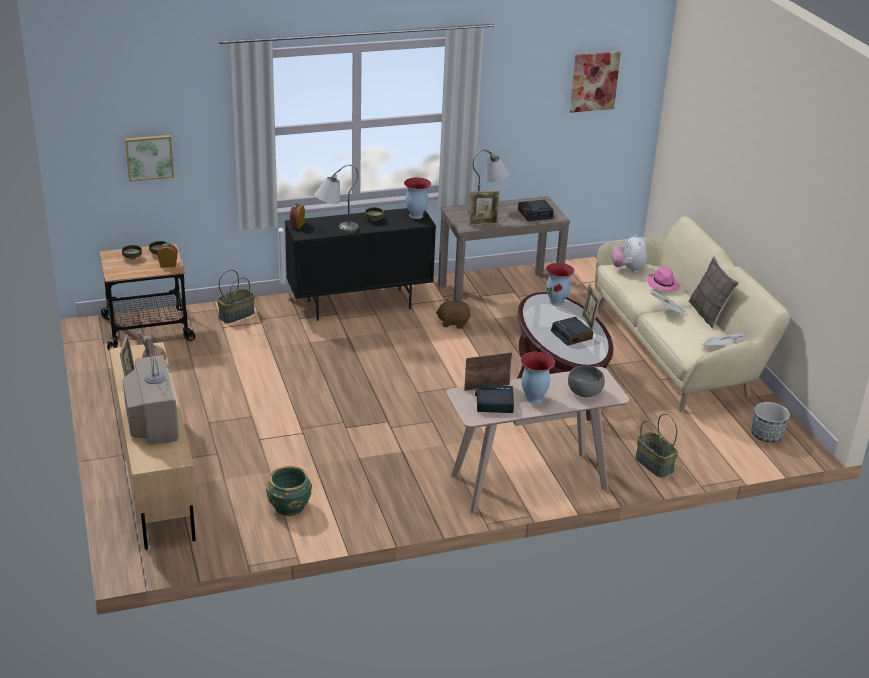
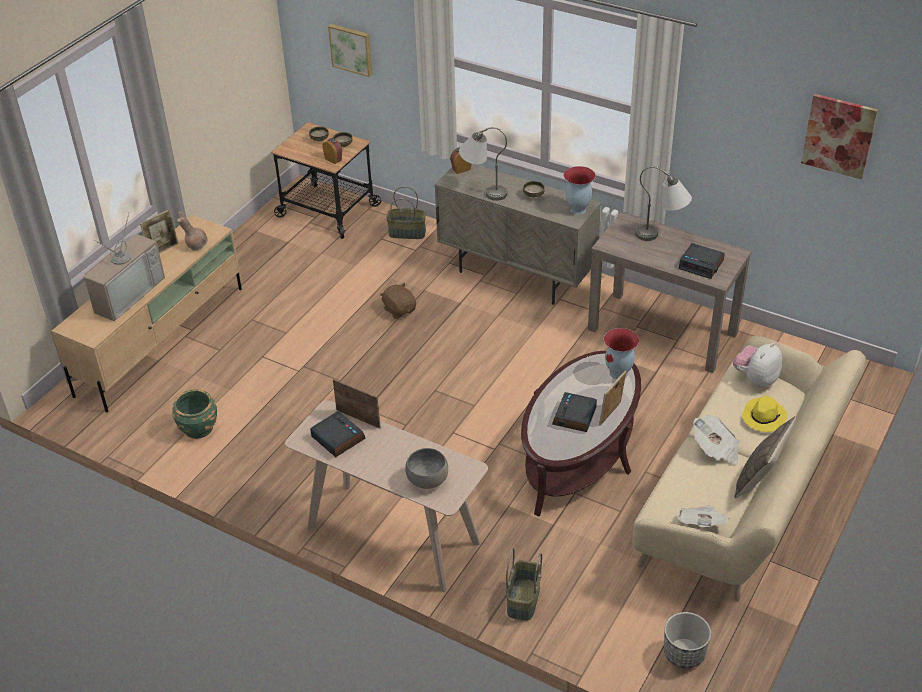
camera: 50 degrees right, 10 degrees up
black cabinet [285,208,436,321] -> beige cabinet [434,164,601,305]
brown plush toy [436,299,471,329] -> brown plush toy moved to [380,283,416,319]
picture frame [469,190,500,226] -> none
vase [520,352,555,404] -> none
pink hat [647,267,680,291] -> yellow hat [742,396,787,432]

